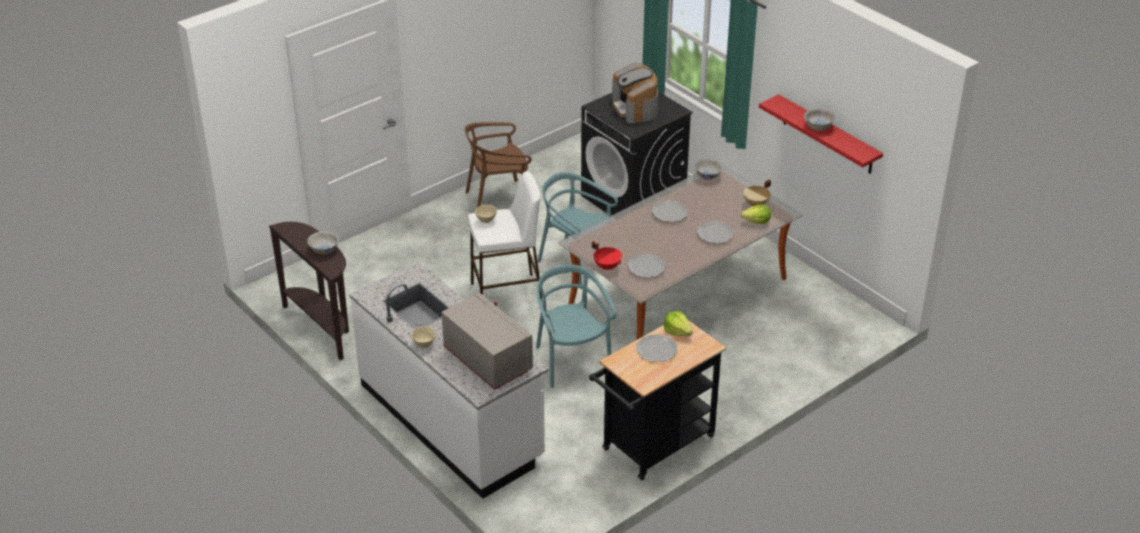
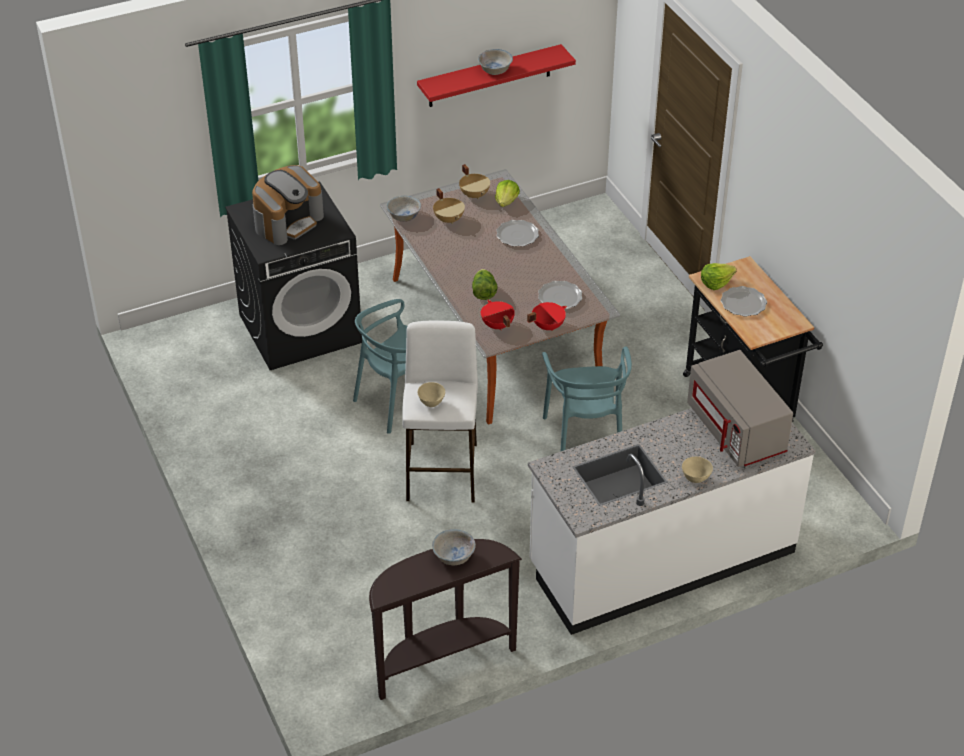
camera: 75 degrees left, 5 degrees up
grey microwave [441,293,533,390] -> grey microwave turned 90 degrees counterclockwise [687,350,793,467]
brown chair [465,122,532,207] -> none
turquoise chair [536,264,616,388] -> turquoise chair turned 90 degrees counterclockwise [542,347,632,452]
coffee machine [612,63,658,124] -> coffee machine turned 45 degrees counterclockwise [252,165,324,245]
plate [652,200,688,222] -> none
none -> beige cooking pot [433,188,465,224]
none -> lettuce [472,269,498,300]
none -> red cooking pot [481,300,515,330]

